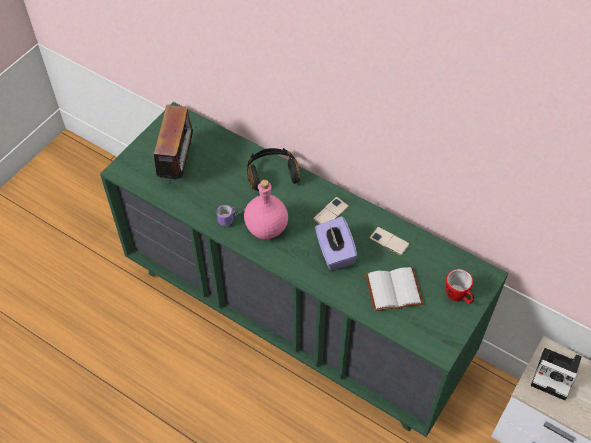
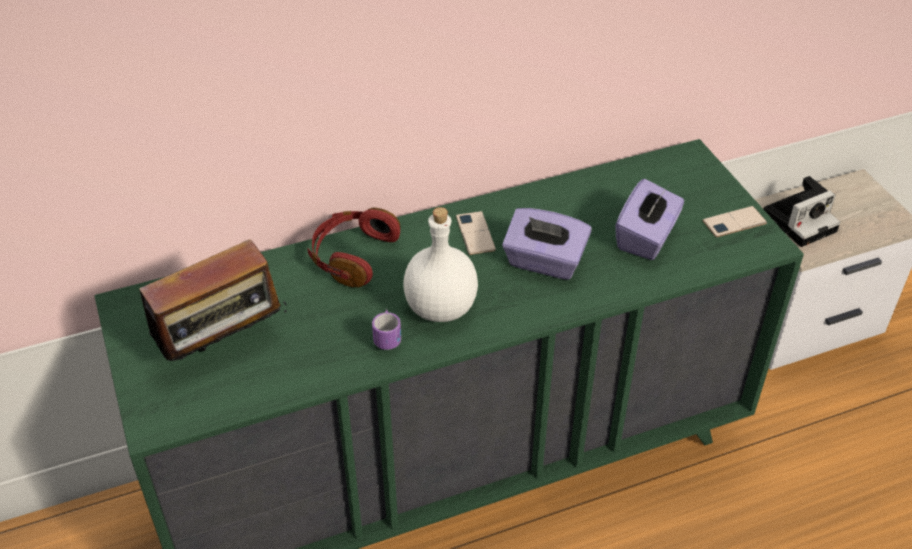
camera: 55 degrees left, 10 degrees down
radio [154,105,196,186] -> radio turned 105 degrees clockwise [129,239,287,364]
pink bottle [244,179,288,239] -> white bottle [403,207,478,322]
black headphones [247,148,300,190] -> red headphones [307,207,400,288]
white book [365,267,423,311] -> purple tissue box [615,179,684,260]
phone [369,227,410,256] -> phone moved to [702,206,767,237]
mug [445,269,474,304] -> none

